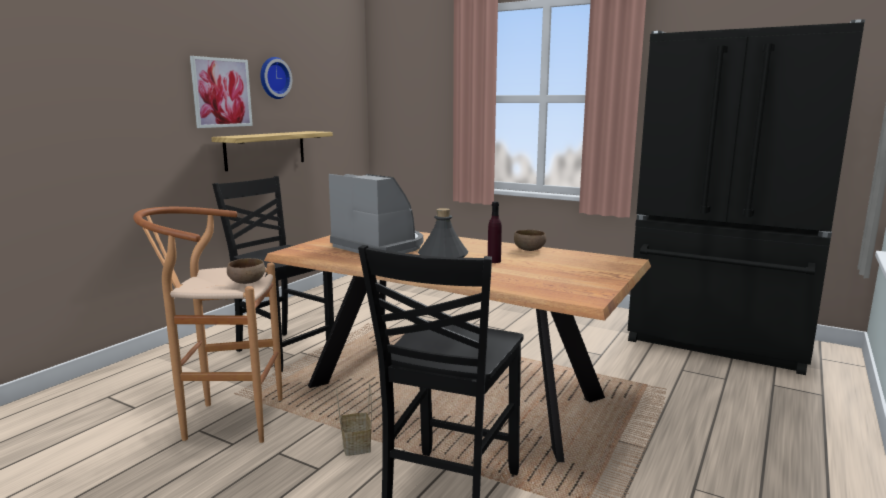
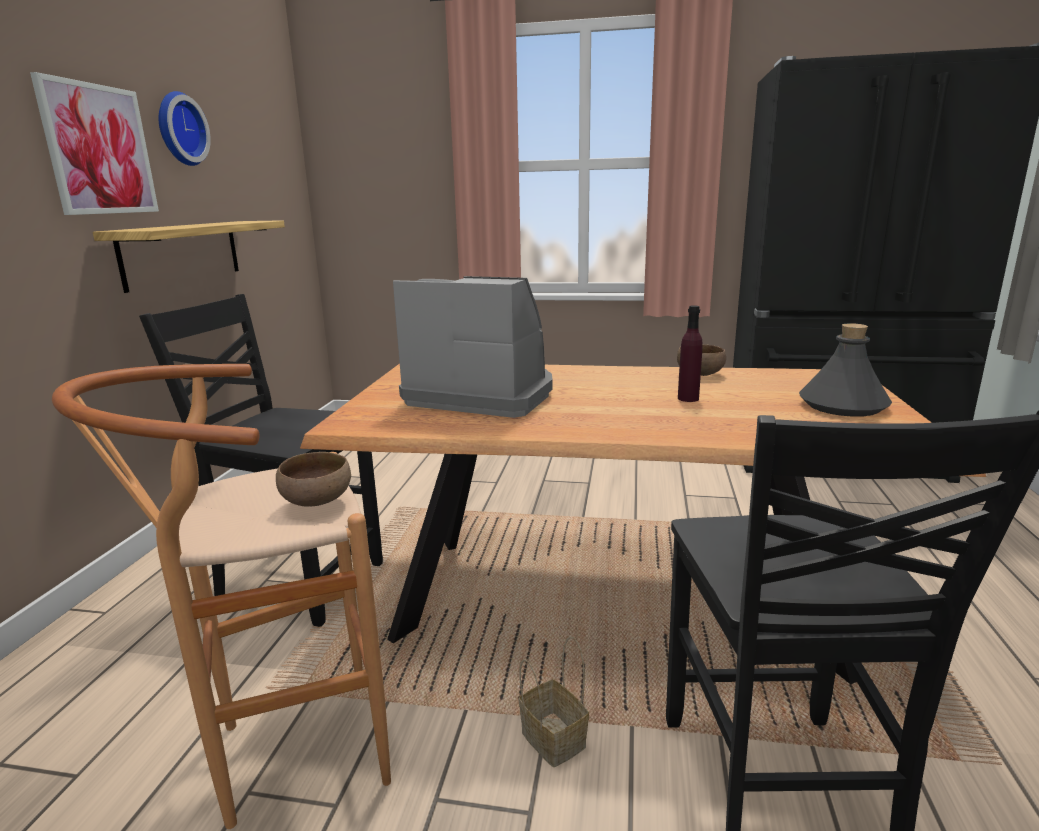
camera: 20 degrees left, 5 degrees up
grey bottle [418,208,468,258] -> grey bottle moved to [799,323,892,417]

